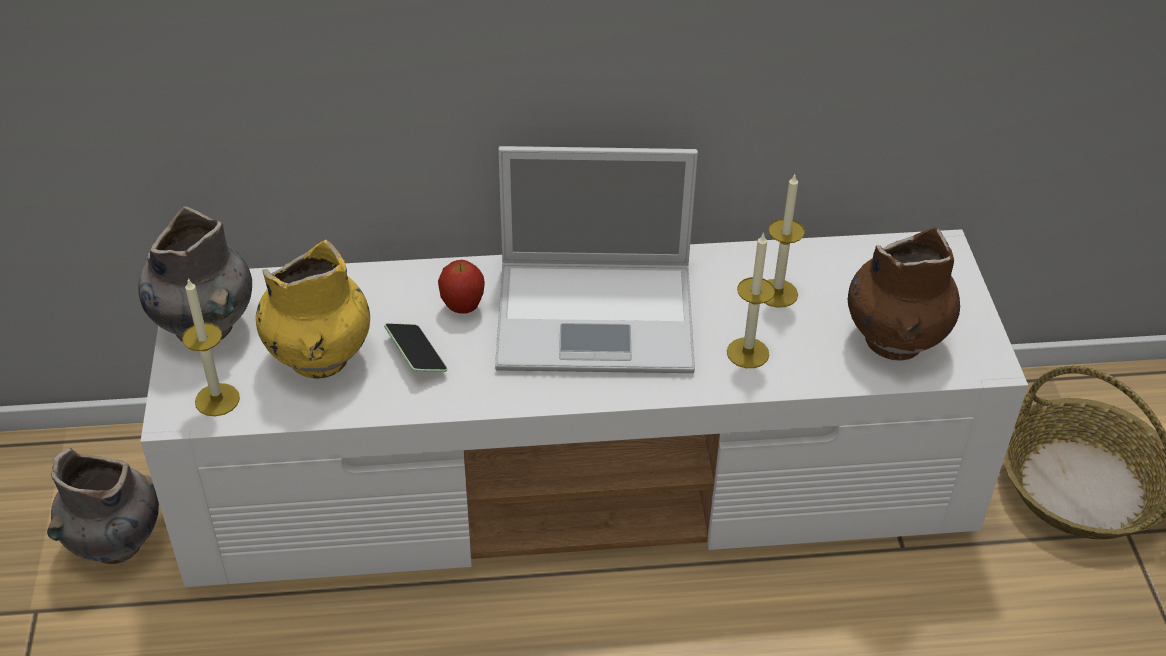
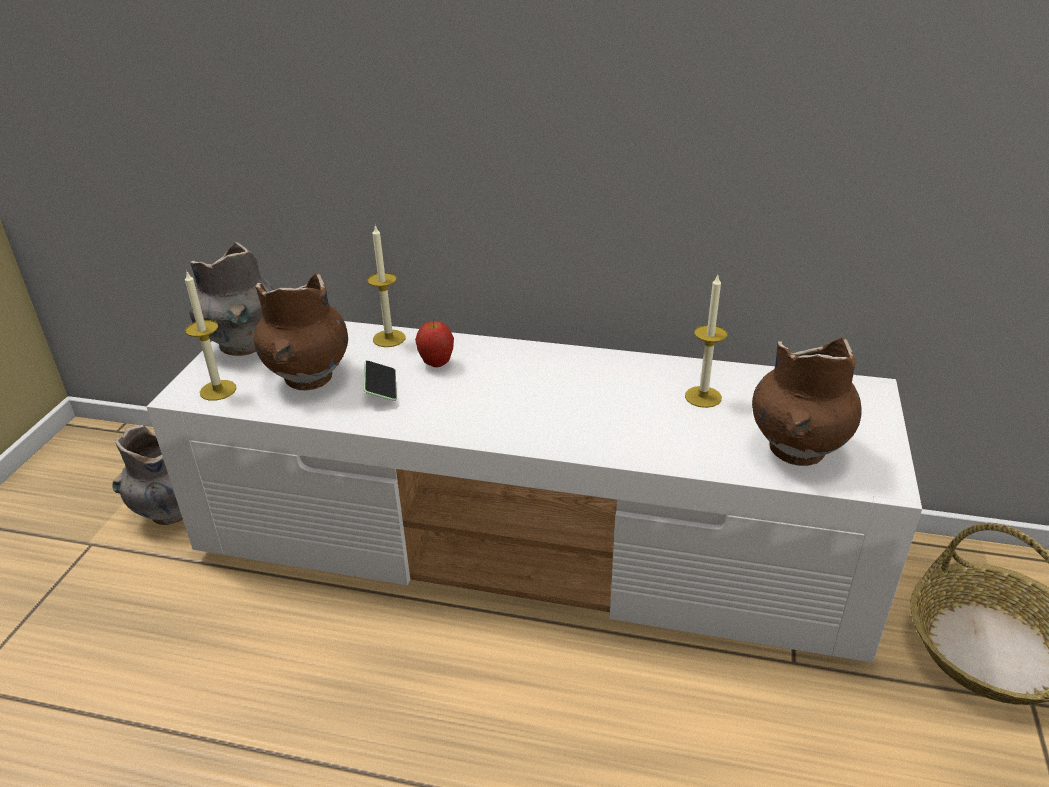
camera: 20 degrees right, 10 degrees down
yellow vase [256,240,370,379] -> brown vase [254,273,348,390]
laptop [495,146,698,373] -> none
candle [727,232,775,368] -> candle moved to [367,225,405,347]

